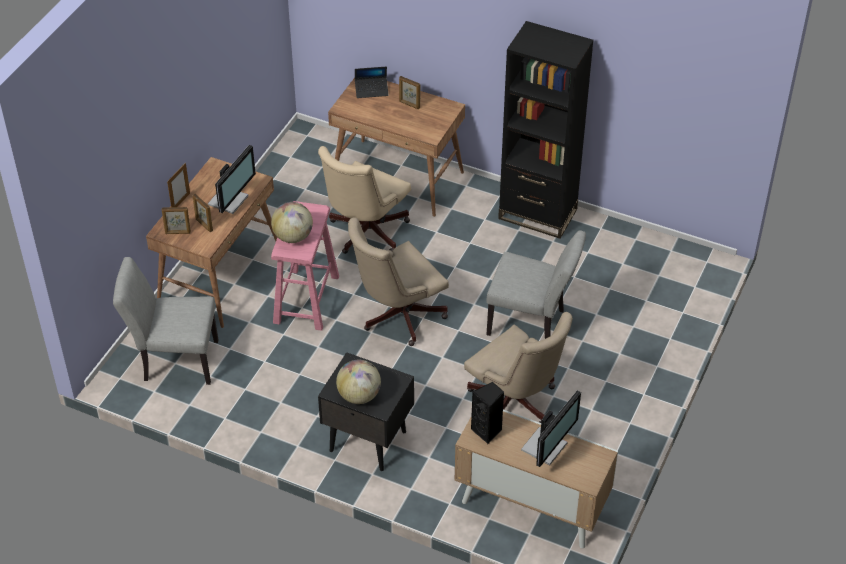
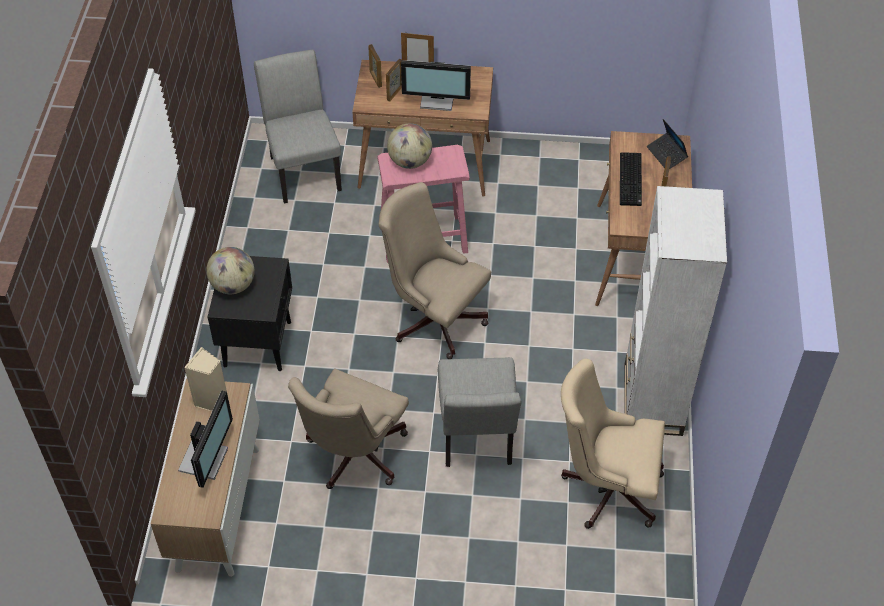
camera: 70 degrees right, 5 degrees up
beige office chair [318,146,411,254] -> beige office chair moved to [561,359,665,529]
black speaker [471,382,504,444] -> beige speaker [184,347,229,411]
black bookcase [498,21,594,239] -> white bookcase [624,186,727,436]
monitor [521,391,581,467] -> monitor turned 90 degrees counterclockwise [178,390,233,488]
none -> keyboard [620,152,642,206]

